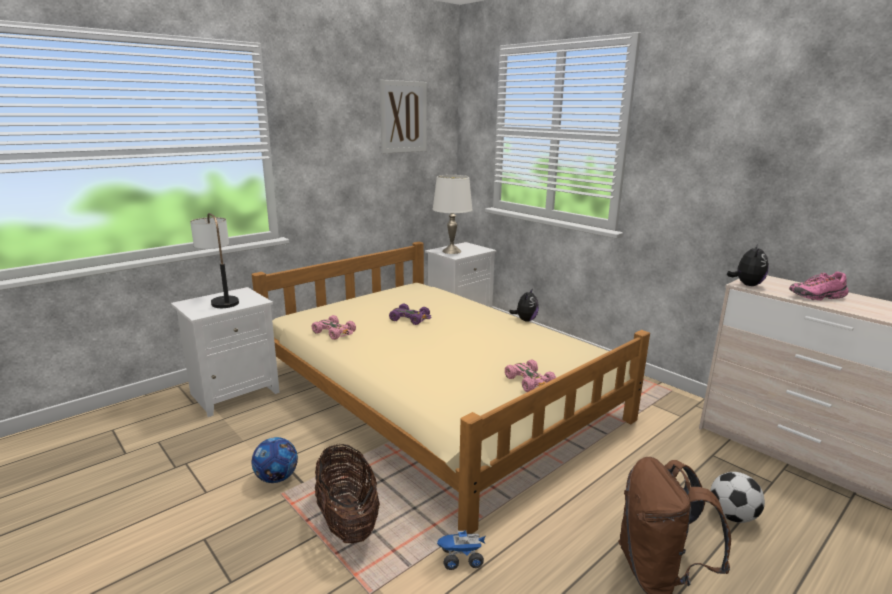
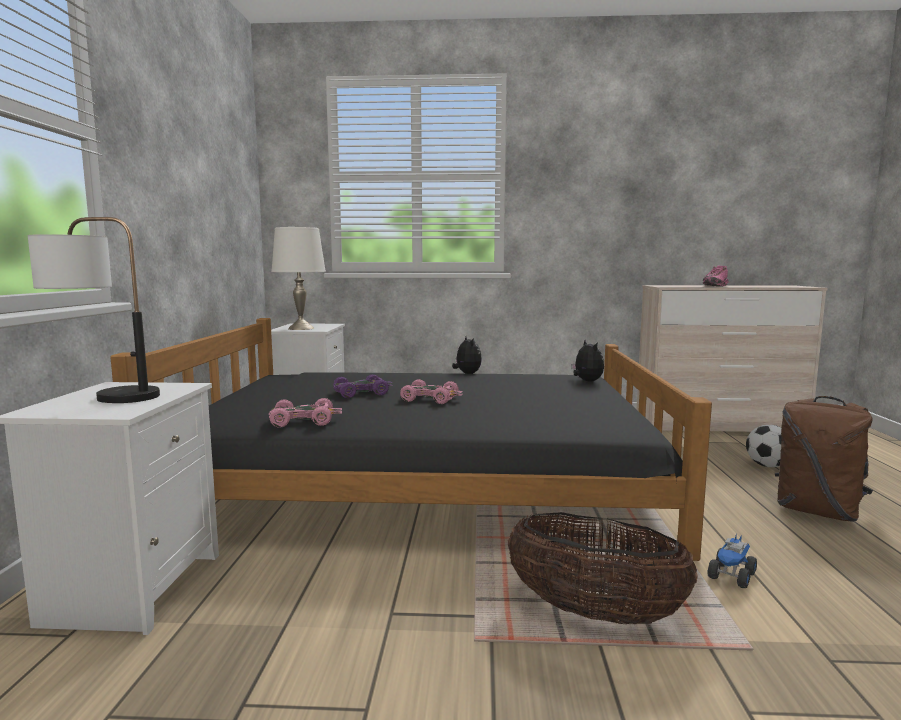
camera: 45 degrees left, 10 degrees down
beige bed [252,242,650,534] -> black bed [110,318,712,561]
football [252,437,298,483] -> none
picture [380,80,427,154] -> none
pink toy car [505,360,556,392] -> pink toy car moved to [400,379,463,404]
plush toy [727,244,769,286] -> plush toy moved to [571,340,604,381]

